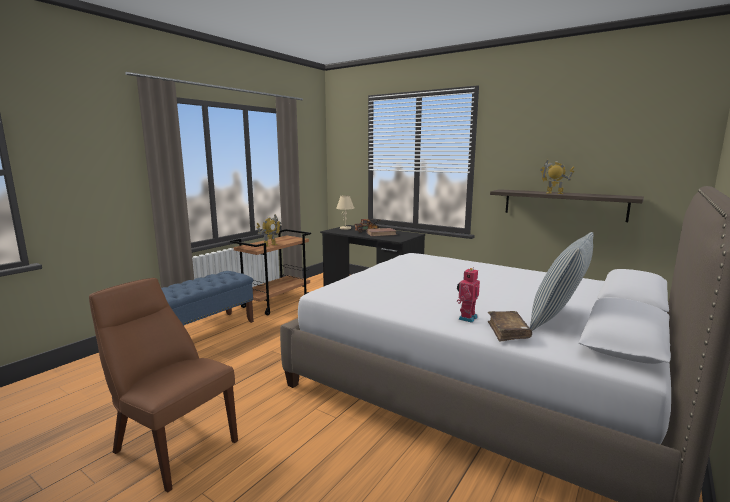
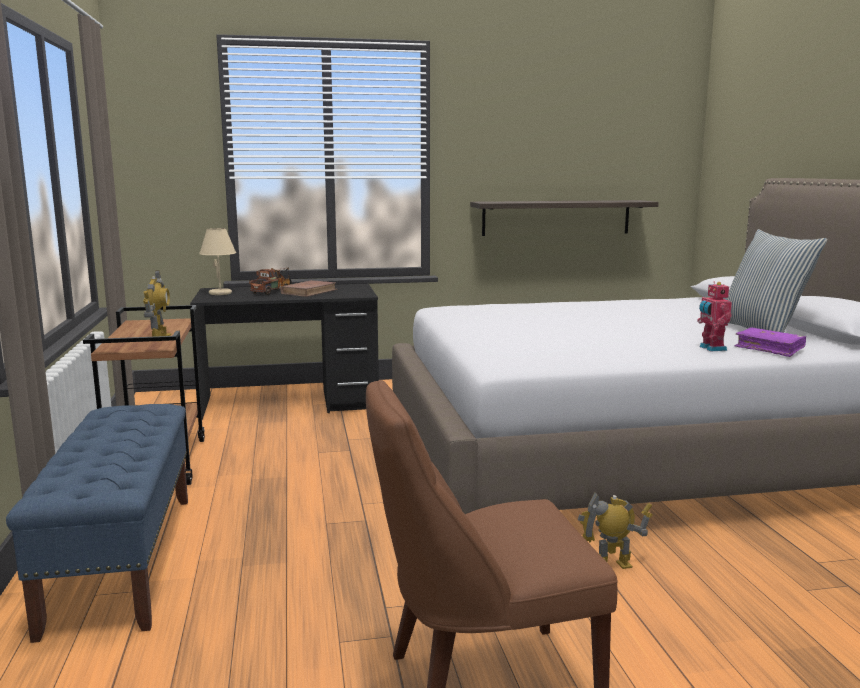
camera: 45 degrees left, 0 degrees up
brown book [488,311,532,341] -> purple book [734,327,806,357]
toy robot [540,159,575,194] -> toy robot moved to [578,492,653,569]

